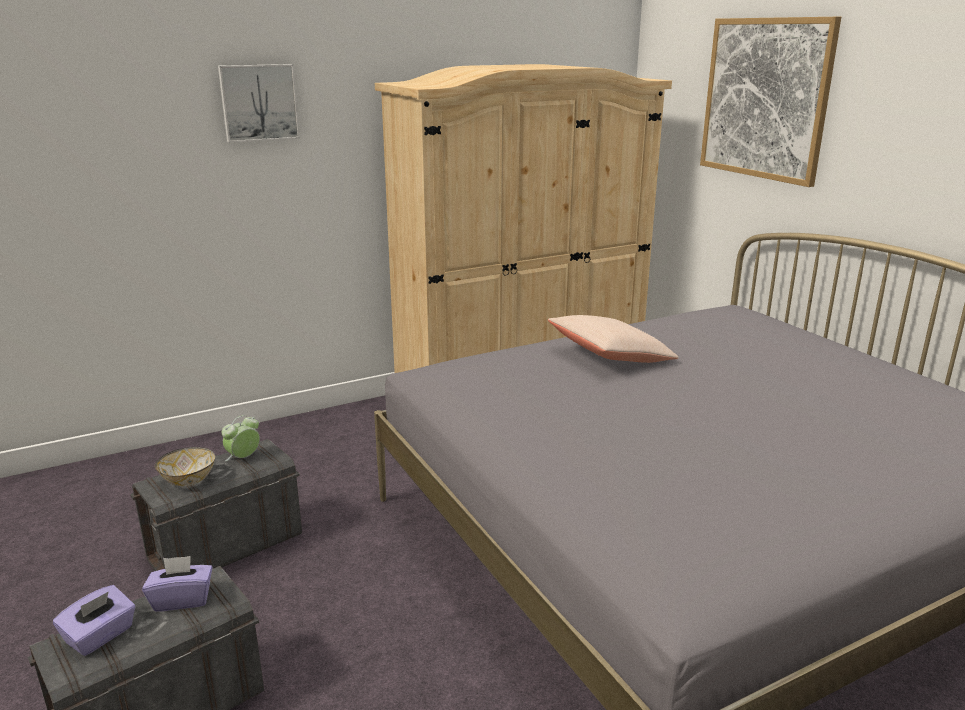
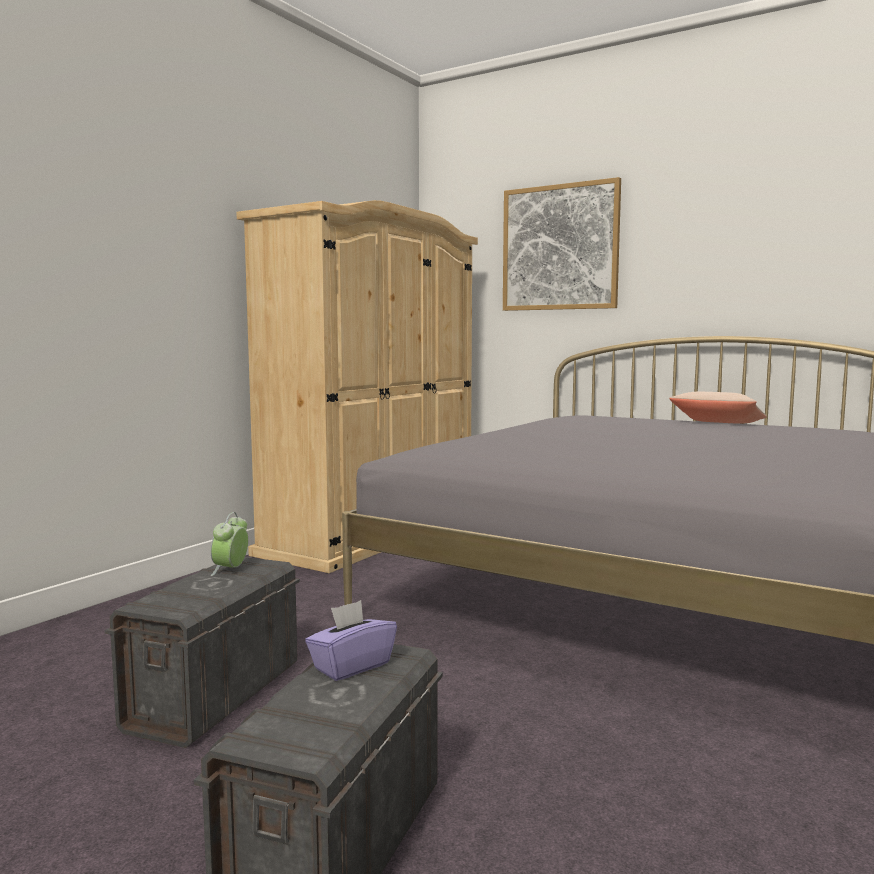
camera: 30 degrees left, 15 degrees down
purple tissue box [53,585,136,656] -> none
bowl [155,447,215,486] -> none
picture [218,64,300,143] -> none
beige pillow [548,315,679,363] -> beige pillow moved to [669,392,767,424]

